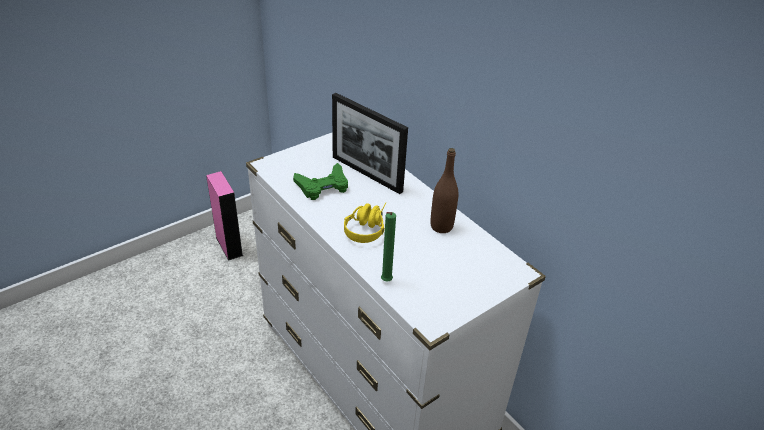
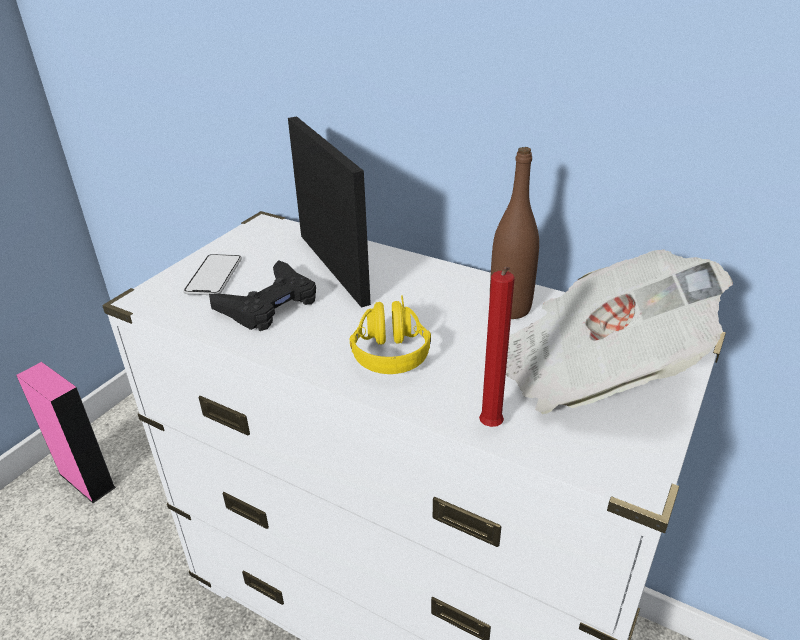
camera: 20 degrees left, 5 degrees down
green game controller [293,163,348,200] -> black game controller [209,260,316,331]
picture frame [332,93,408,194] -> picture frame turned 135 degrees counterclockwise [288,117,371,308]
green candle [381,212,396,282] -> red candle [479,267,515,427]
none -> phone [183,254,242,295]
none -> newspaper [506,249,733,414]

